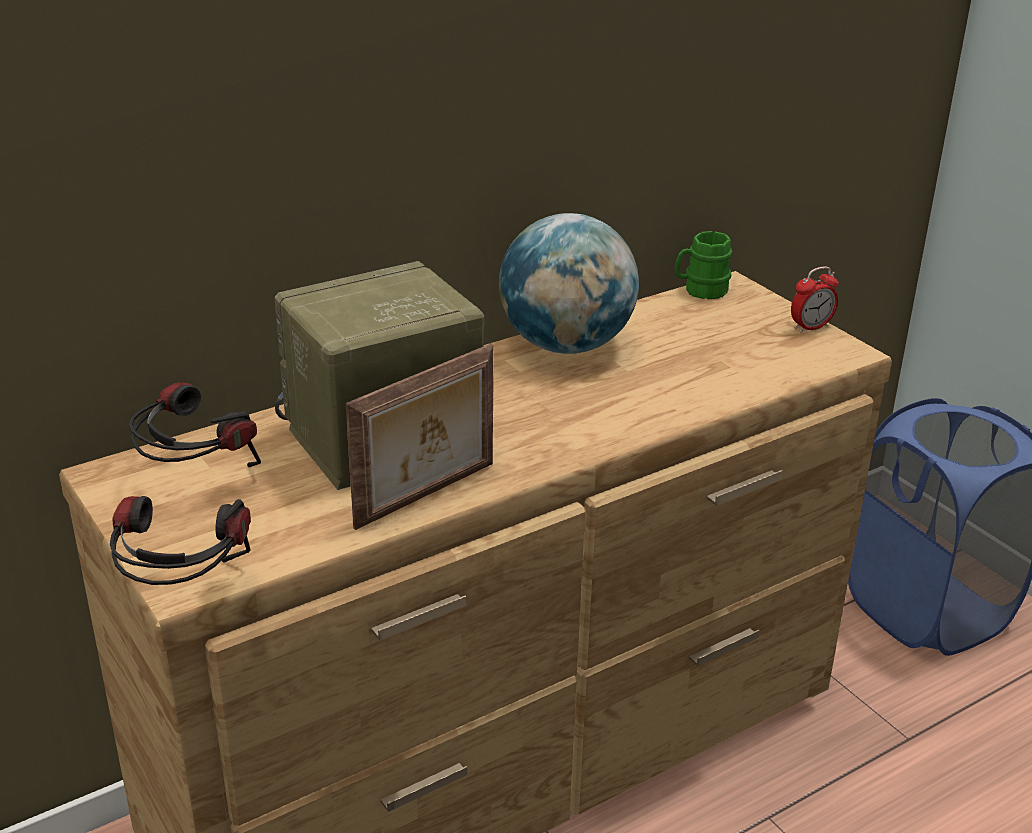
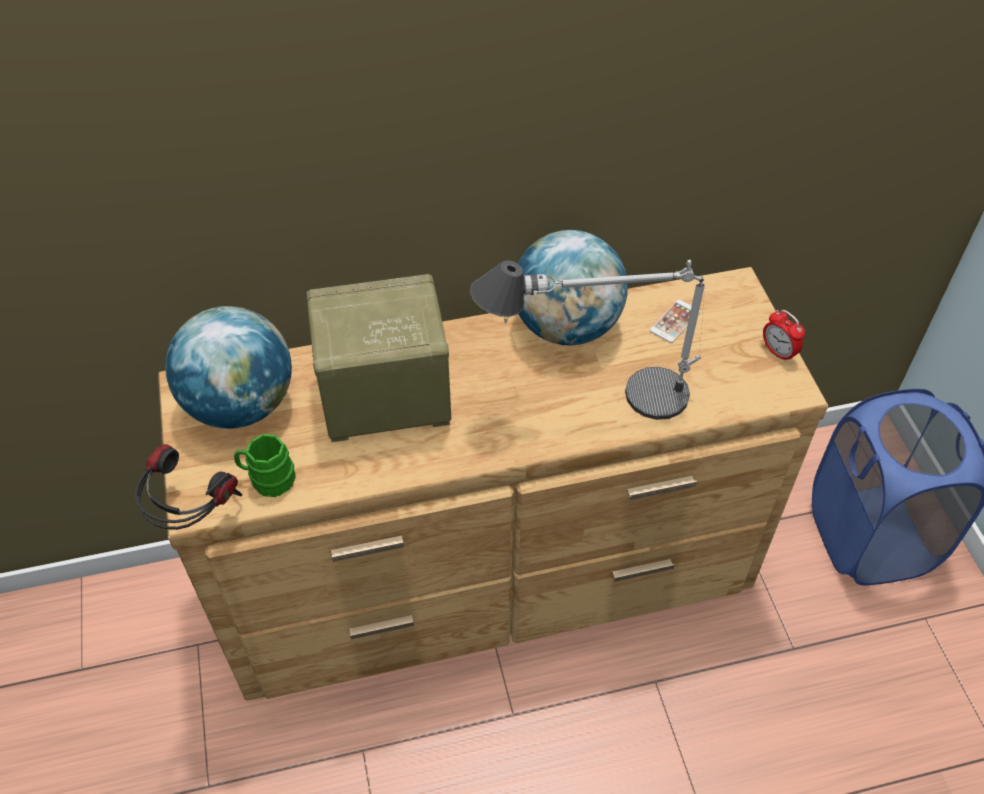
camera: 20 degrees right, 20 degrees up
headphones [129,382,261,467] -> globe [165,306,292,429]
picture frame [346,343,493,530] -> none
green mug [675,231,732,300] -> green mug moved to [234,434,296,497]
alarm clock [791,266,839,333] -> alarm clock turned 60 degrees clockwise [763,310,805,363]
none -> table lamp [470,260,705,420]
none -> phone [650,300,700,343]

